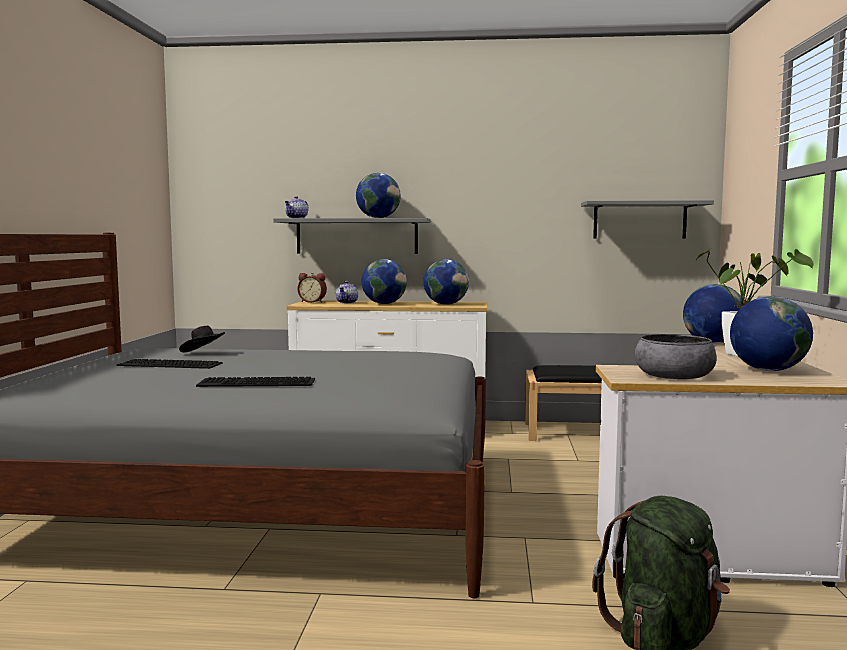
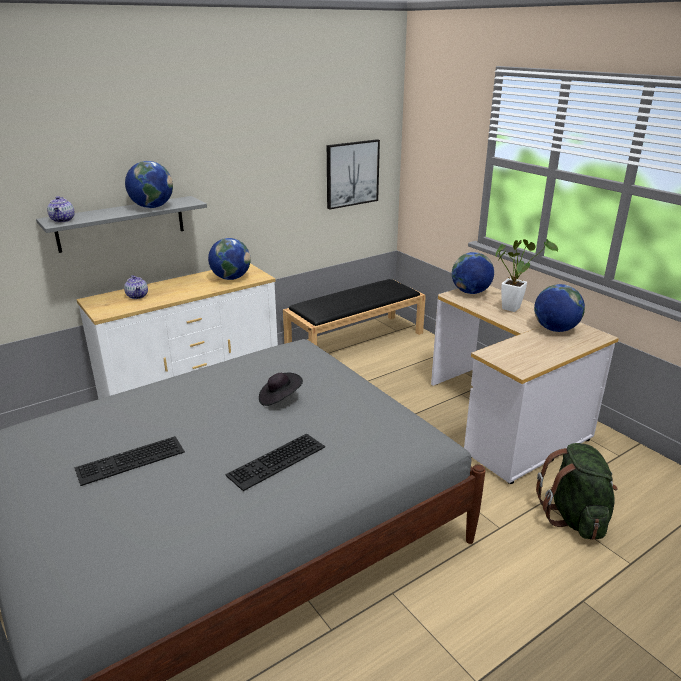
camera: 40 degrees left, 20 degrees up
black hat [179,326,225,353] -> black hat moved to [259,373,303,406]
alarm clock [298,273,327,303] -> none
globe [362,259,407,304] -> none
grey shelf [581,200,714,238] -> picture [327,139,380,209]
grey bowl [634,334,717,379] -> none

